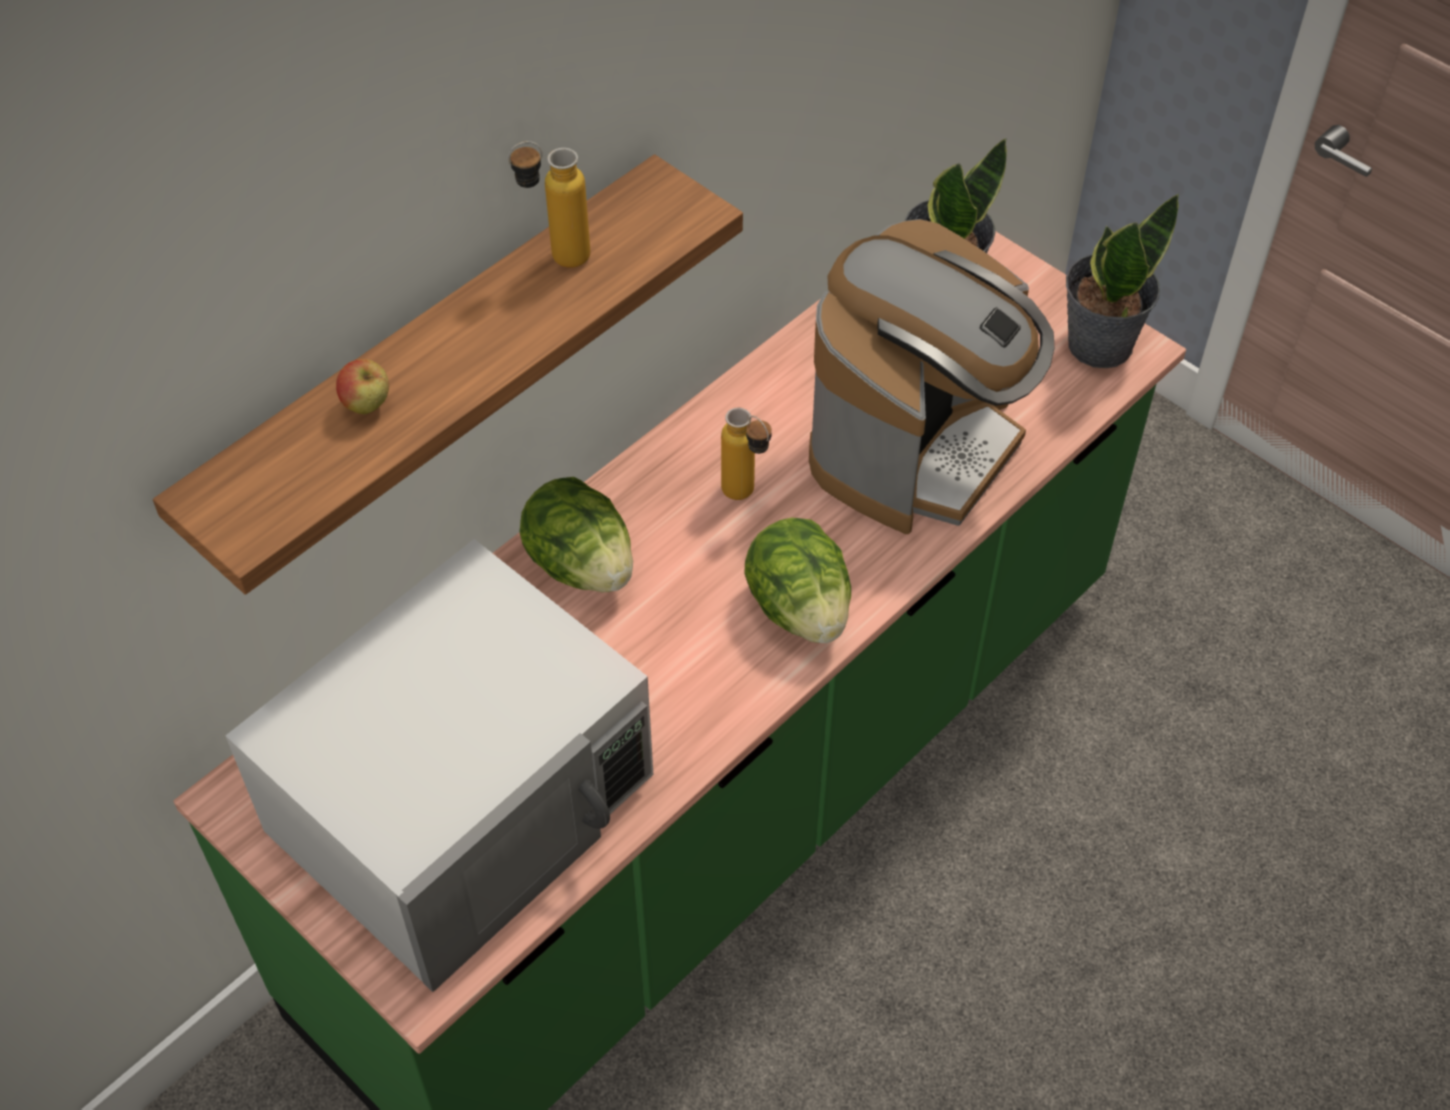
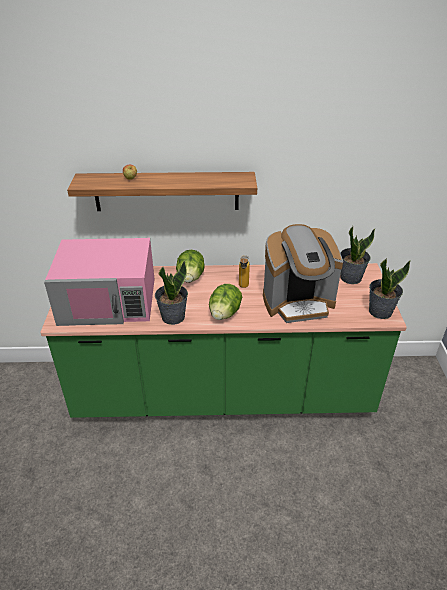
camera: 45 degrees right, 15 degrees down
white microwave [226,539,653,992] -> pink microwave [44,238,154,326]
bottle [508,141,590,268] -> none
none -> potted plant [155,261,188,325]

